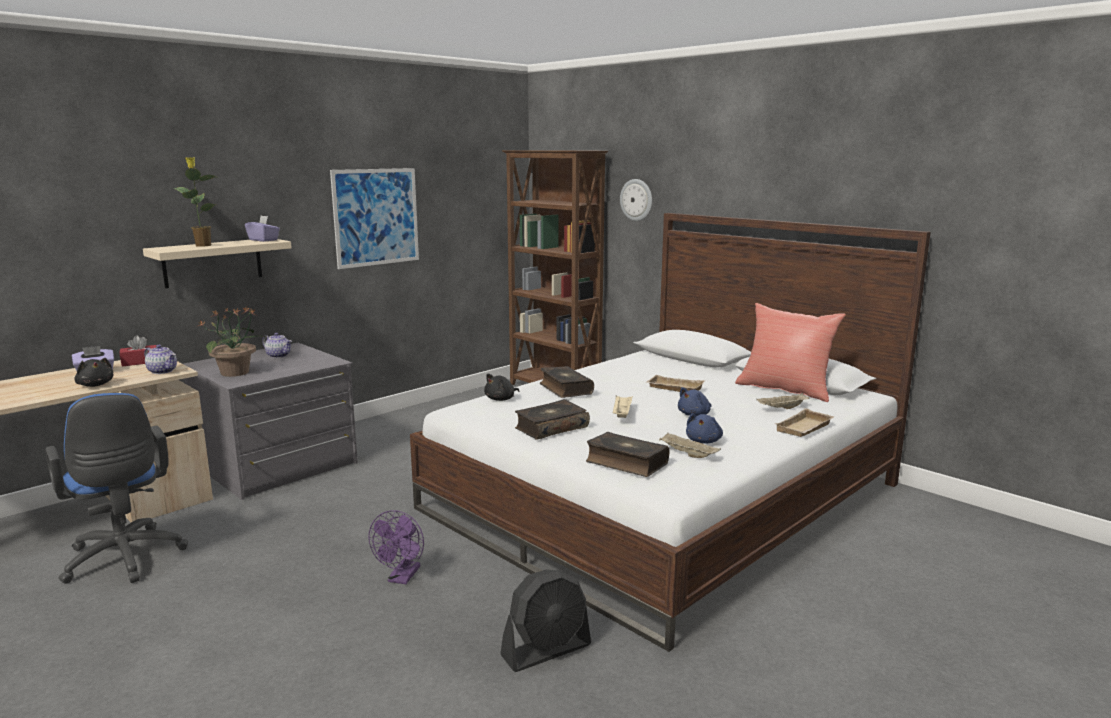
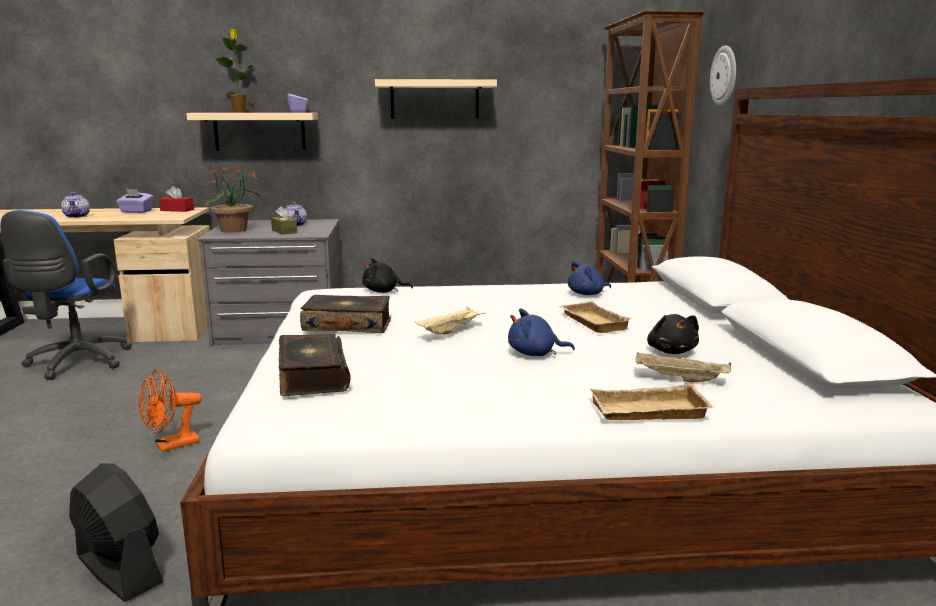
camera: 40 degrees right, 0 degrees up
black plush toy [74,358,113,387] -> black plush toy moved to [647,314,699,354]
teapot [144,345,177,374] -> teapot moved to [61,192,90,218]
picture [330,168,419,269] -> beige shelf [375,79,497,119]
purple fan [368,510,424,584] -> orange fan [139,369,202,452]
black fan [500,570,591,672] -> black fan turned 150 degrees counterclockwise [69,463,164,602]
book [540,366,594,398] -> none
beige tray [659,433,721,458] -> none
blue plush toy [686,413,723,444] -> blue plush toy moved to [568,261,611,295]
red pillow [735,303,846,402] -> none
none -> brown tissue box [271,206,297,234]

